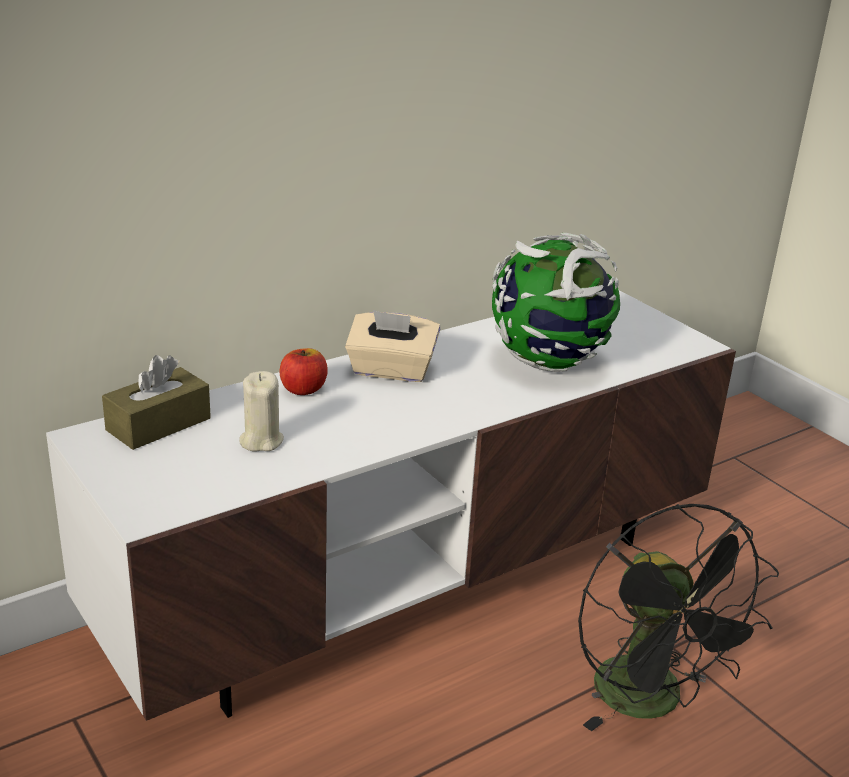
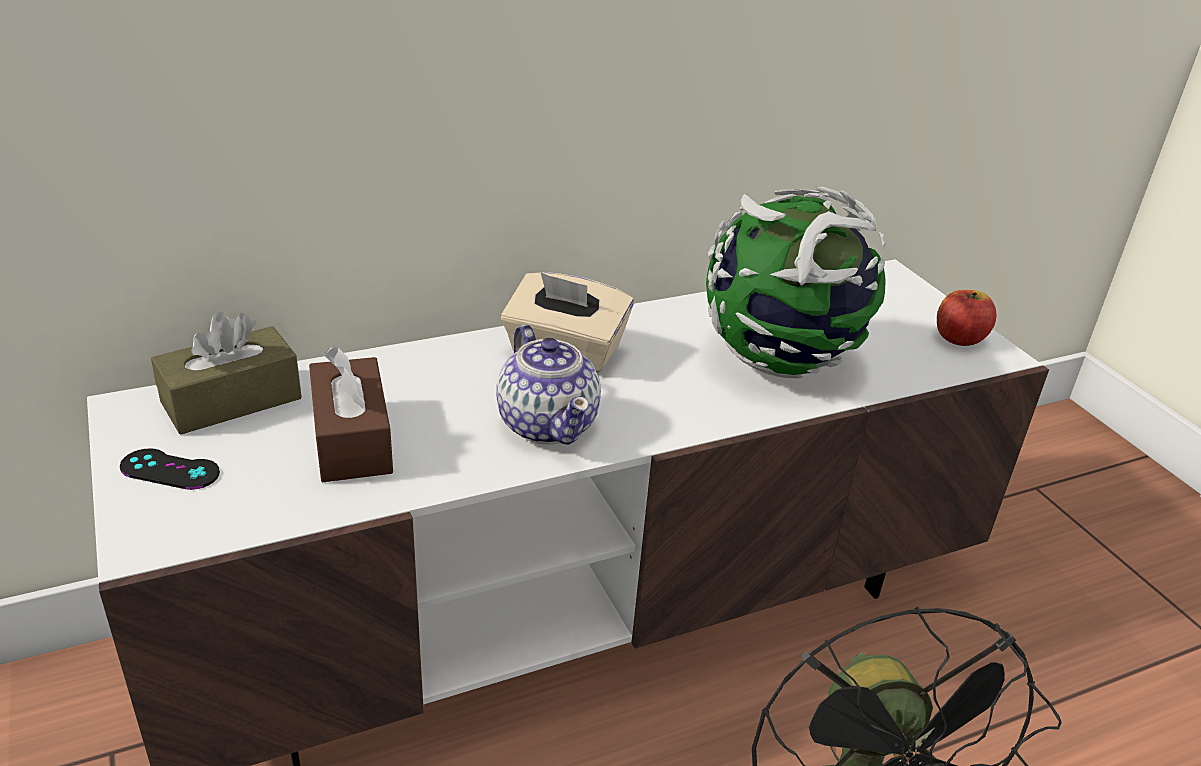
camera: 10 degrees right, 5 degrees up
beige candle [239,371,284,451] -> brown tissue box [309,346,393,482]
apple [280,348,328,395] -> apple moved to [937,290,996,346]
none -> black game controller [120,448,220,490]
none -> teapot [496,325,601,445]

